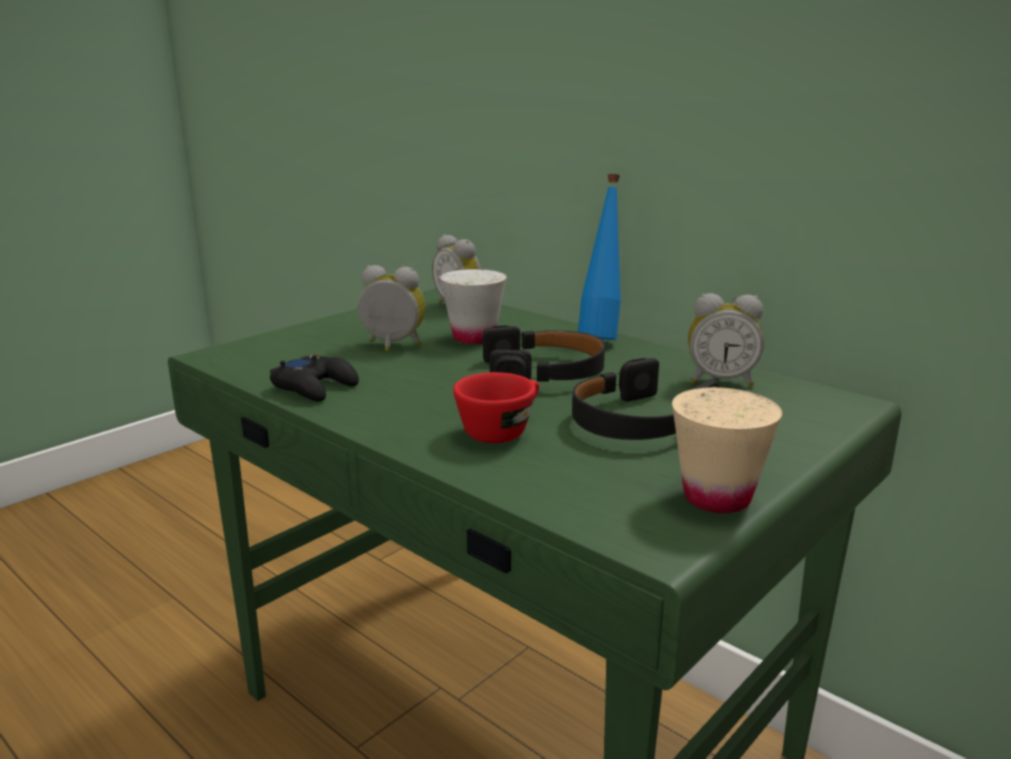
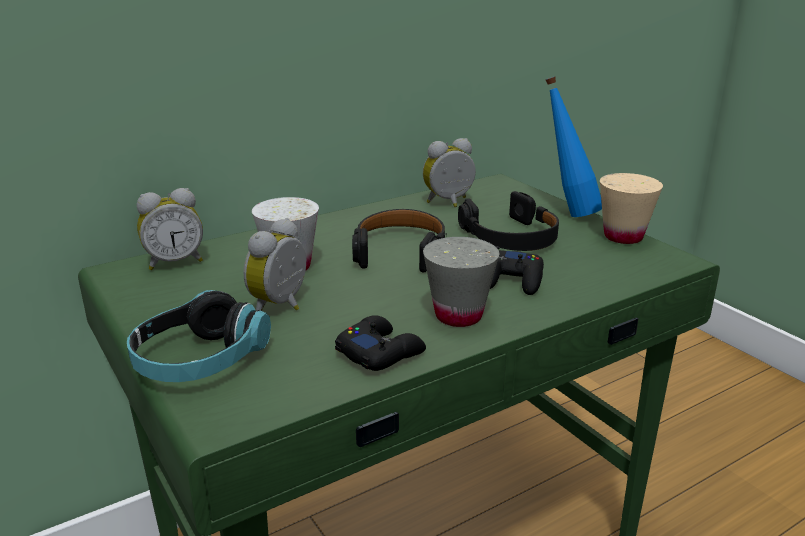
camera: 75 degrees left, 5 degrees up
red cup [453,372,539,443] -> black game controller [490,246,544,295]
blue bottle [578,174,621,340] -> blue bottle moved to [545,76,602,217]
alarm clock [688,293,764,387] -> alarm clock turned 135 degrees counterclockwise [423,138,476,207]
none -> headphones [127,290,271,382]
none -> grey cup [423,237,499,327]

